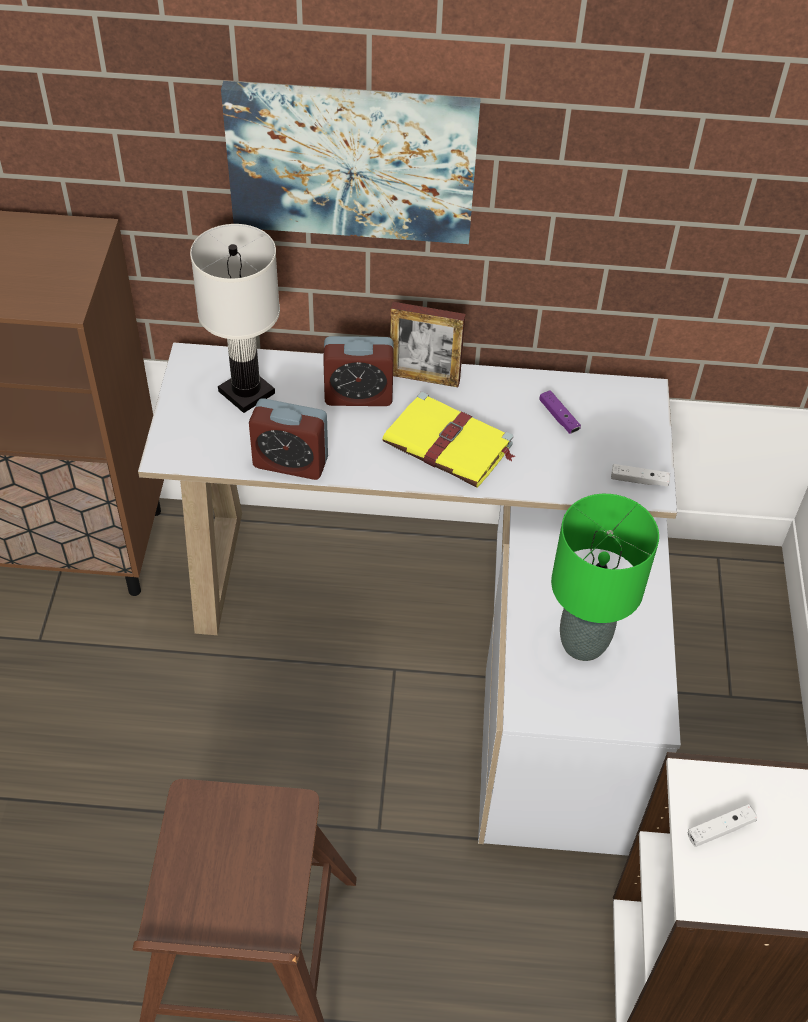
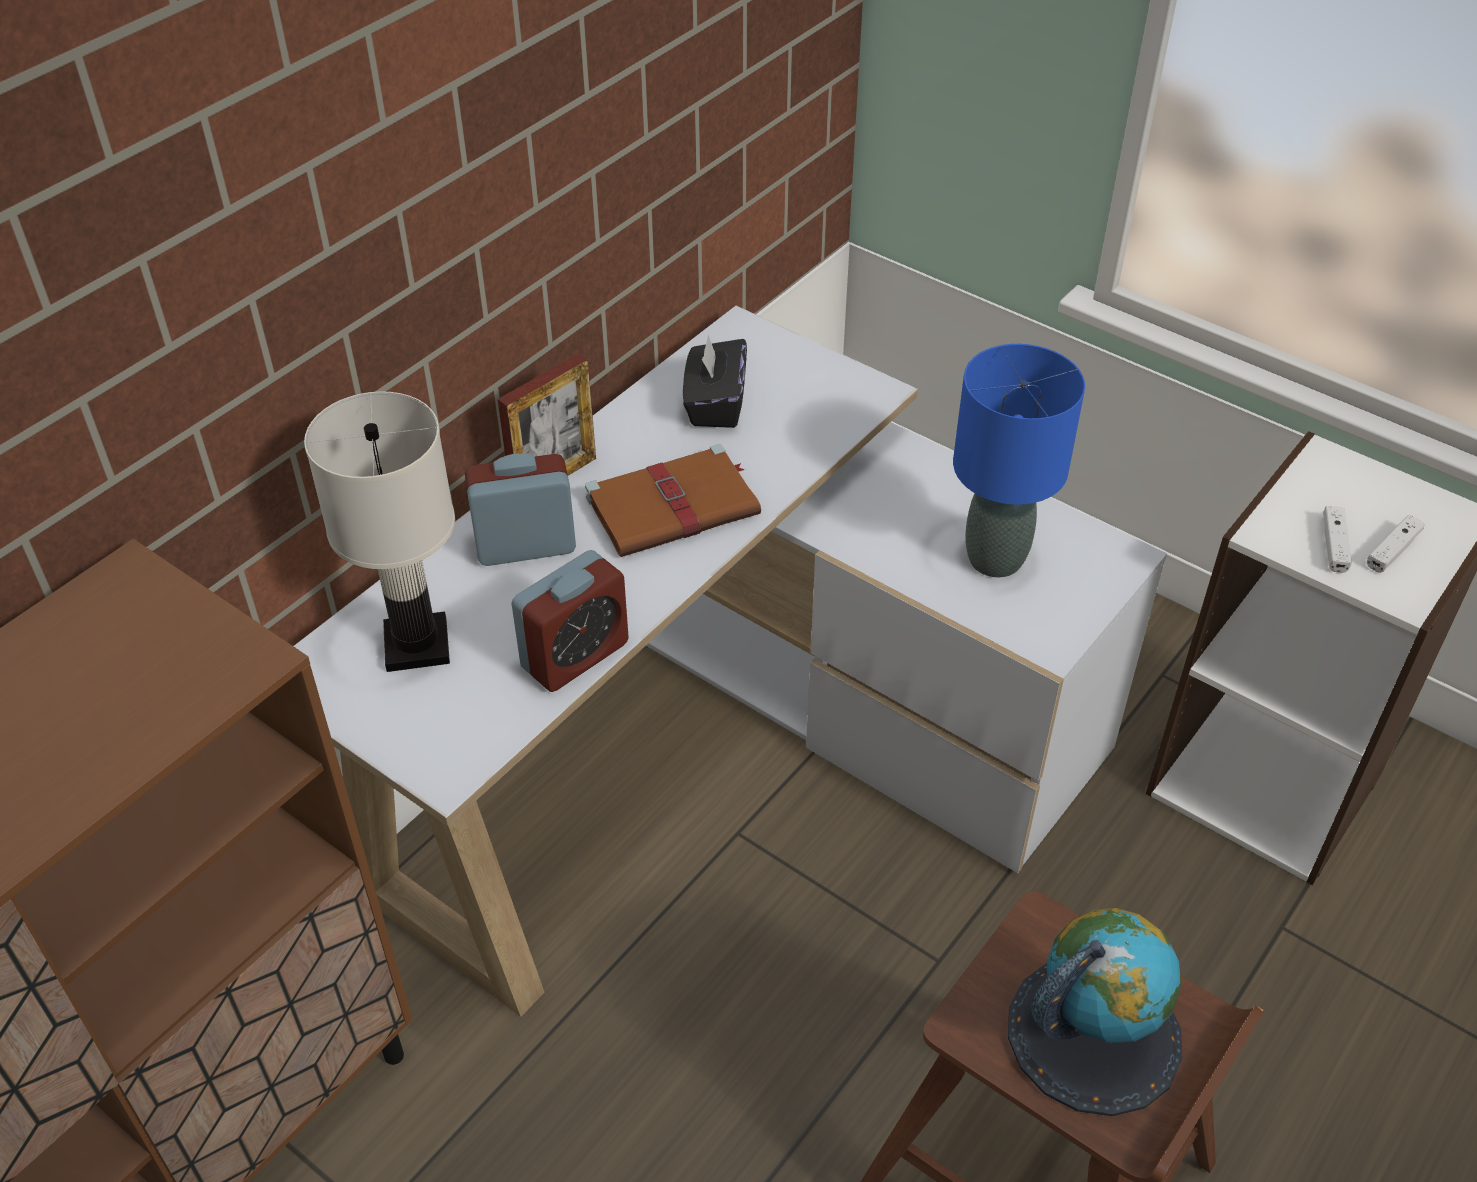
camera: 55 degrees left, 5 degrees down
picture [221,81,481,244] -> none
alarm clock [323,336,394,406] -> alarm clock turned 135 degrees counterclockwise [465,454,576,566]
yellow book [382,391,516,488] -> brown book [585,444,761,557]
purple game controller [539,390,581,434] -> black tissue box [683,335,747,428]
green table lamp [551,494,659,661] -> blue table lamp [953,344,1085,577]
white game controller [611,464,670,487] -> white game controller moved to [1366,515,1425,573]
none -> globe [1008,908,1183,1116]

